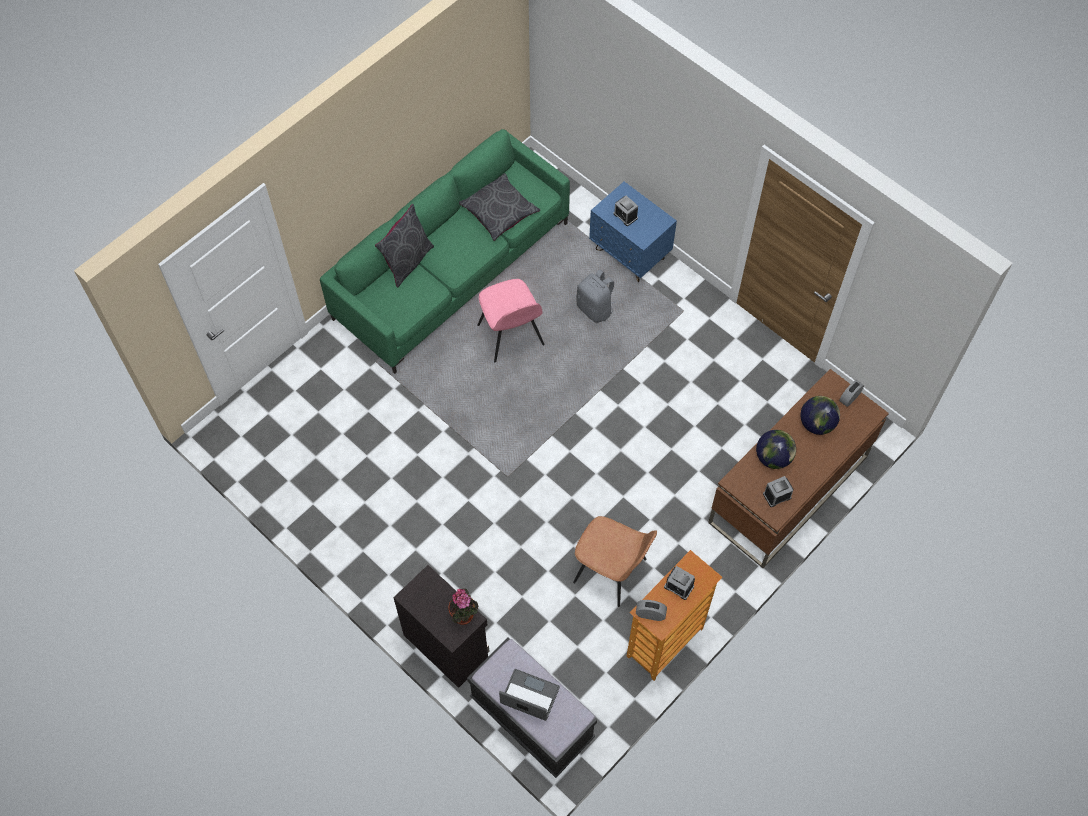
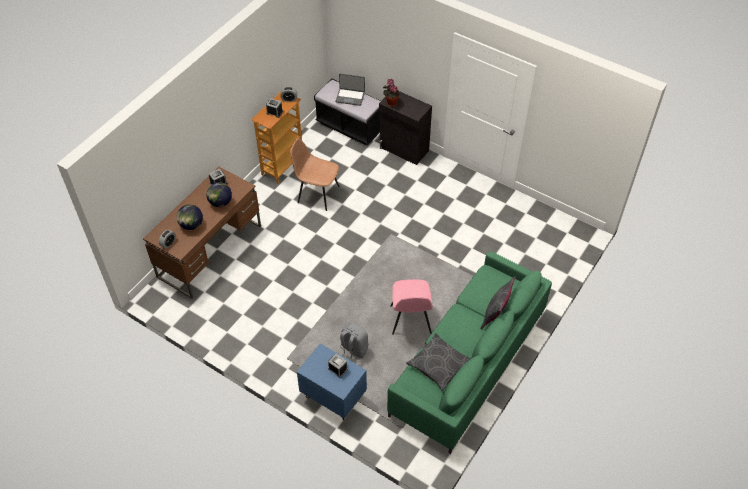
camera: 170 degrees right, 10 degrees down
pink chair [477,279,545,363] -> pink chair turned 150 degrees counterclockwise [390,279,433,335]

